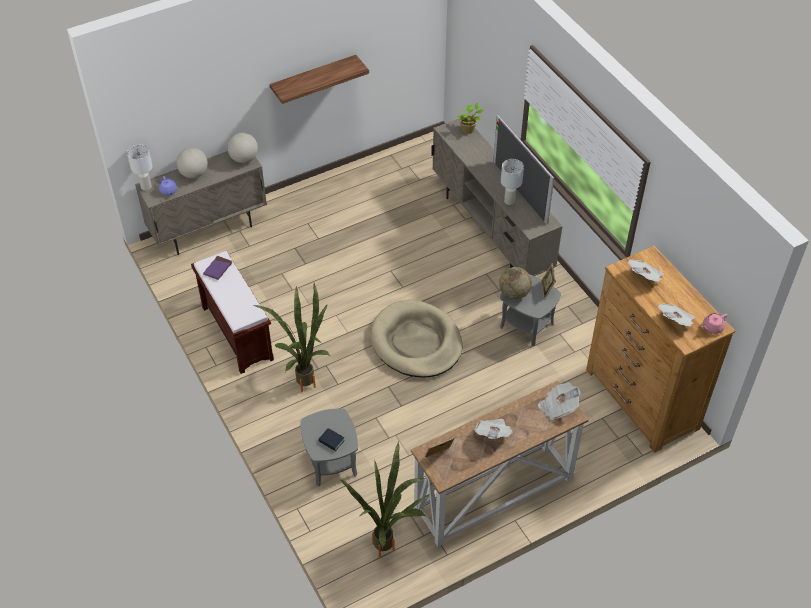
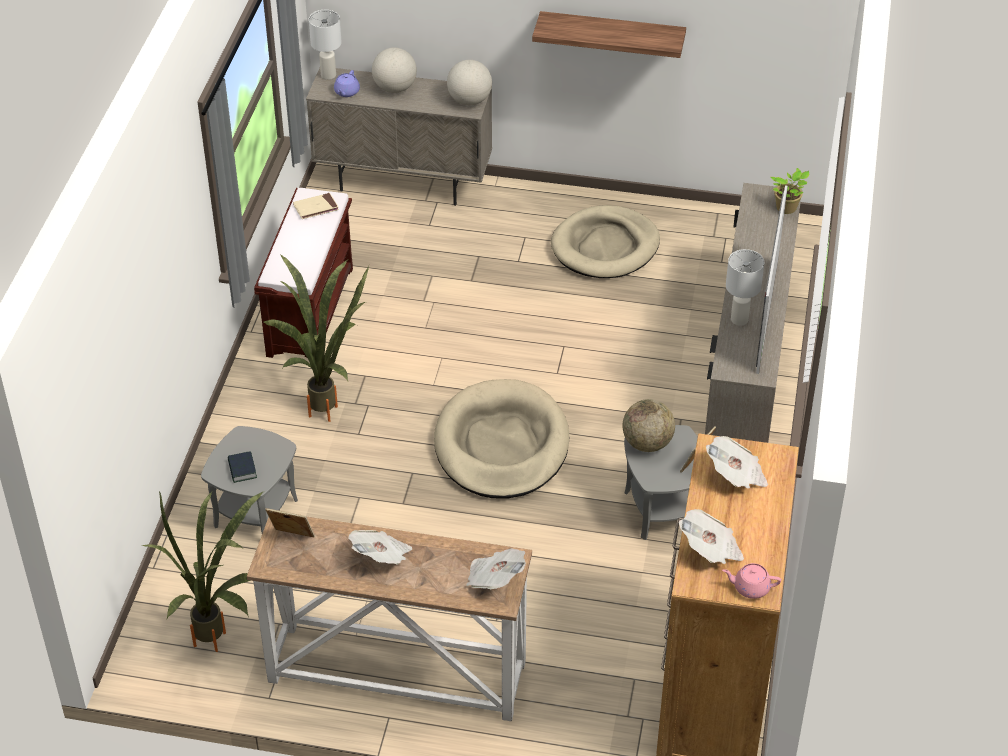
camera: 40 degrees right, 5 degrees down
purple book [203,256,232,280] -> beige book [293,193,339,219]
none -> beige dog bed [551,205,660,278]

